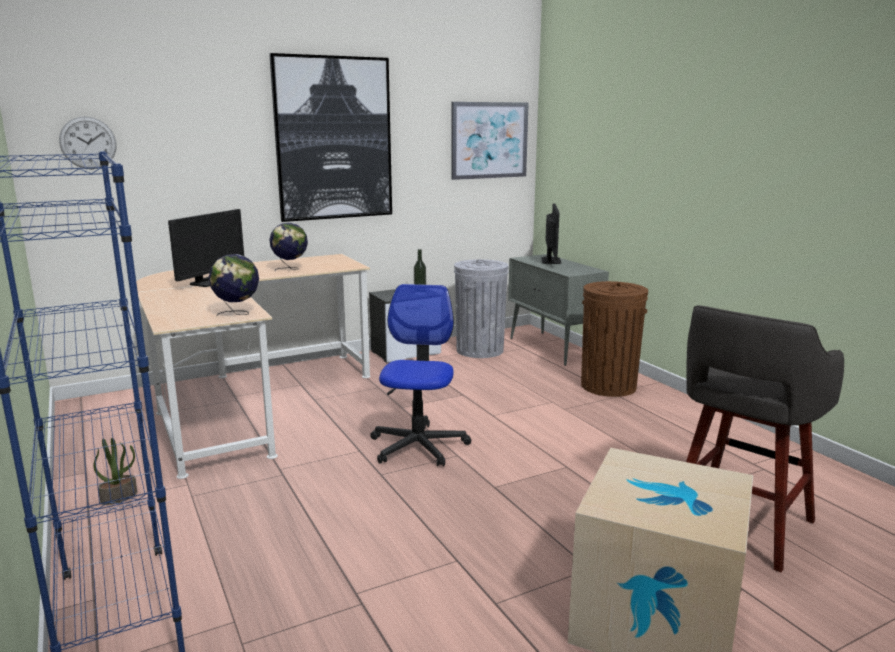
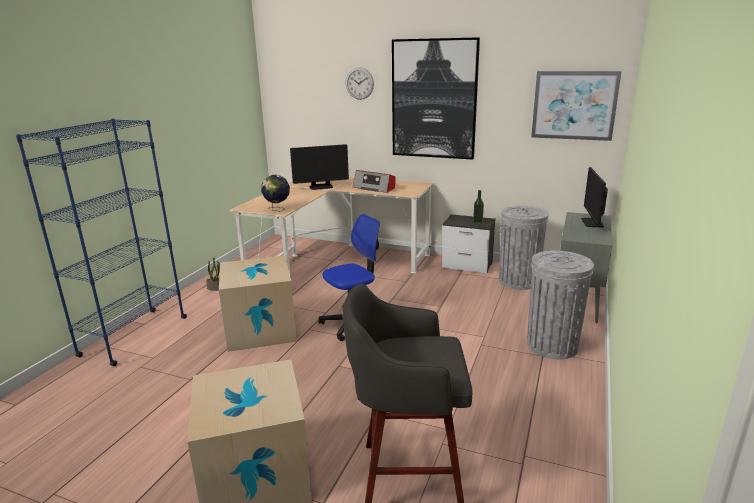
camera: 50 degrees right, 5 degrees up
wall clock [59,116,116,169] -> wall clock moved to [346,68,374,100]
globe [269,223,308,270] -> radio [353,170,395,193]
monitor [542,203,561,264] -> monitor turned 135 degrees clockwise [582,167,608,227]
brown trash can [581,281,648,397] -> grey trash can [527,250,594,359]
none -> cardboard box [219,255,297,352]

